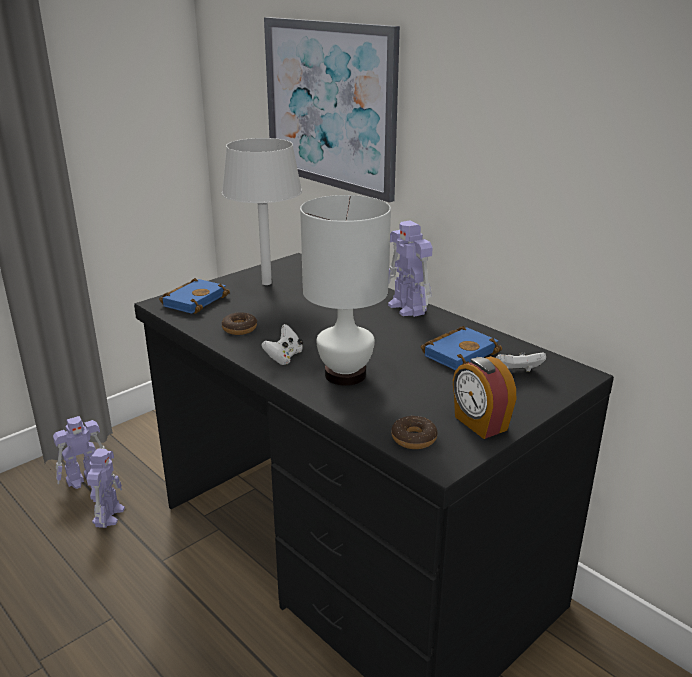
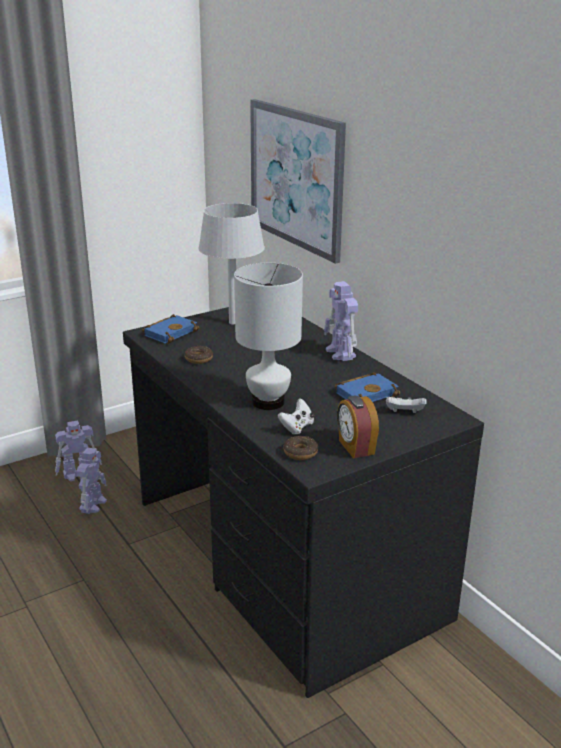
camera: 10 degrees right, 0 degrees up
white game controller [261,324,303,365] -> white game controller moved to [278,398,314,435]

